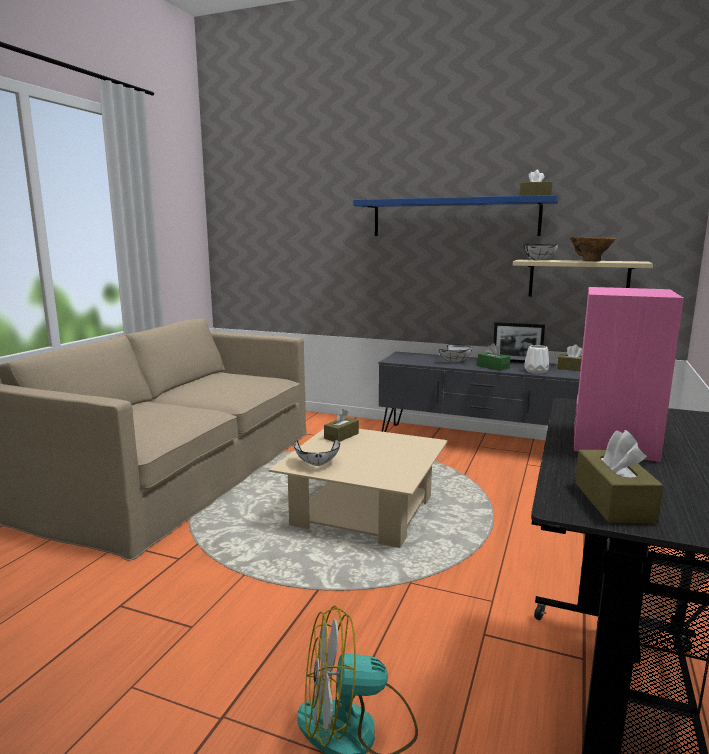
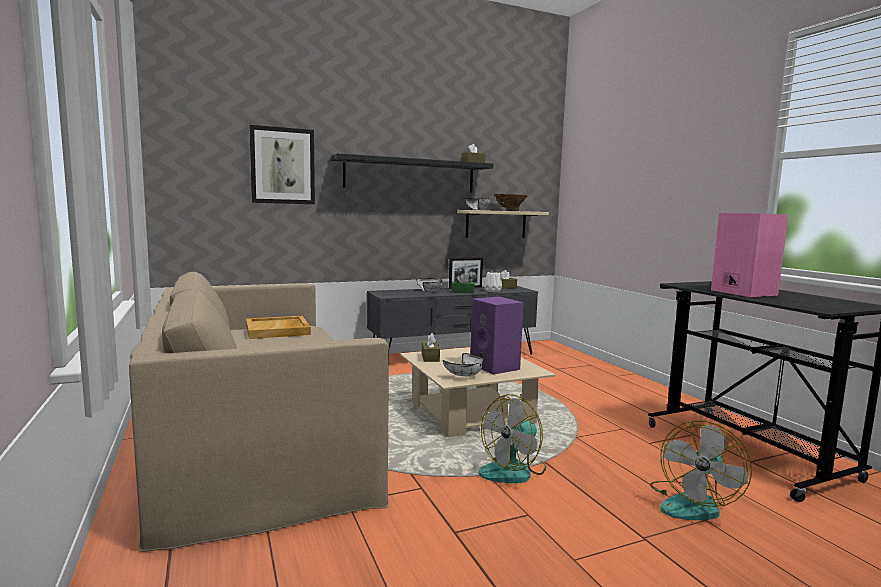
camera: 45 degrees left, 5 degrees down
blue shelf [353,195,559,236] -> black shelf [331,153,493,193]
brown tissue box [575,430,664,523] -> none
none -> beige tray [246,316,311,339]
none -> picture [249,125,315,204]
none -> purple speaker [470,296,524,375]
none -> fan [478,394,546,483]

